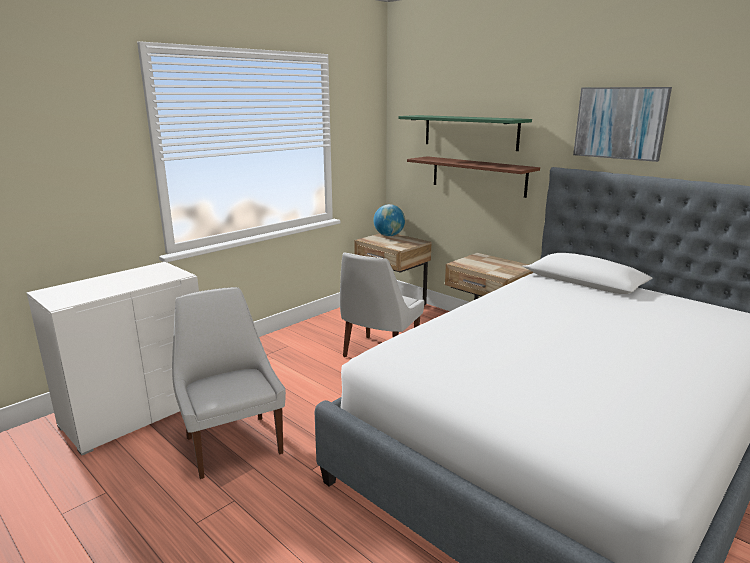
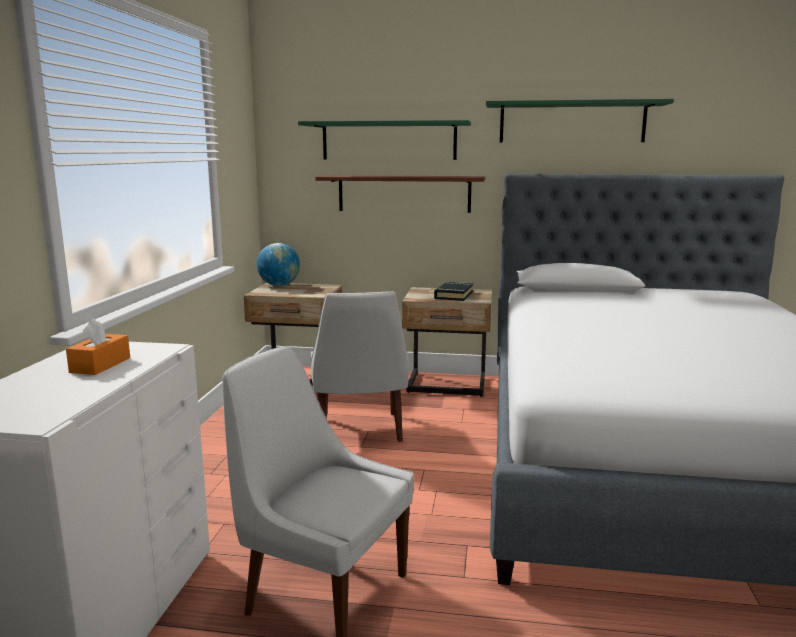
camera: 35 degrees left, 5 degrees down
picture [573,87,672,162] -> green shelf [486,99,674,142]
none -> orange tissue box [66,318,130,375]
none -> black book [434,282,473,301]

